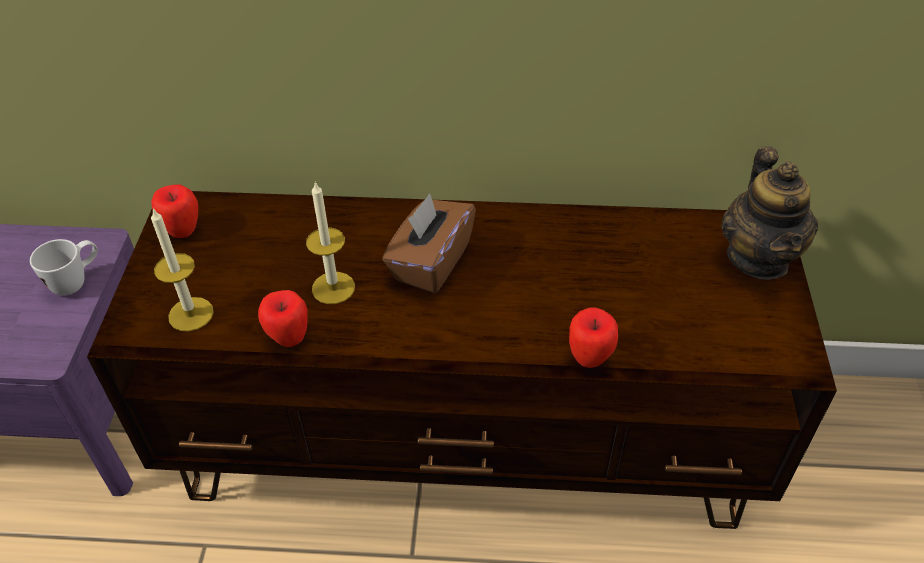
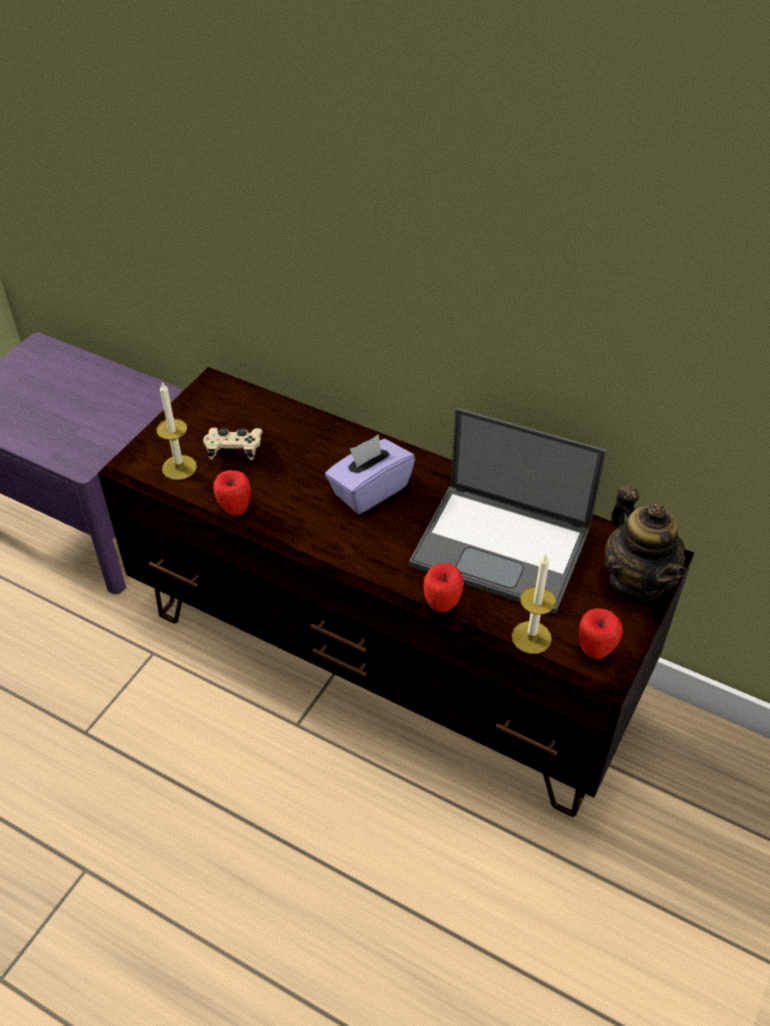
camera: 25 degrees right, 0 degrees up
white mug [30,239,98,296] -> none
apple [151,184,198,238] -> apple moved to [579,608,623,660]
candle [306,181,355,304] -> candle moved to [512,554,556,654]
brown tissue box [382,193,476,293] -> purple tissue box [325,434,415,514]
teapot [721,147,818,280] -> teapot turned 45 degrees counterclockwise [604,485,686,601]
none -> beige game controller [203,428,263,460]
none -> laptop [409,408,607,614]

